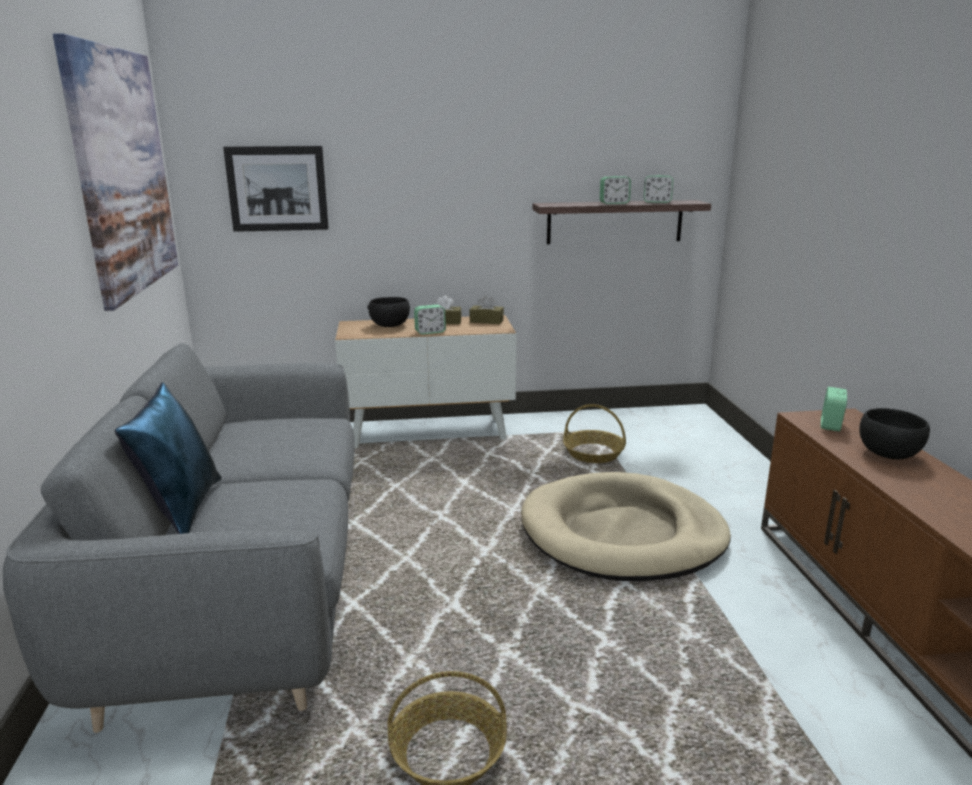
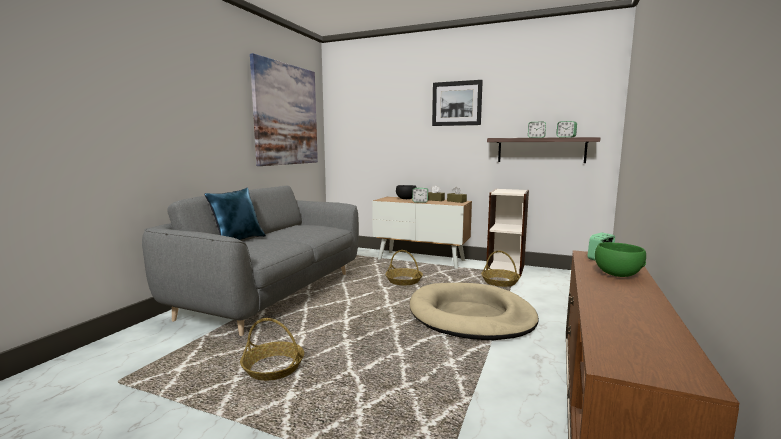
camera: 30 degrees right, 10 degrees down
picture [223,146,329,232] -> picture moved to [432,80,483,126]
black bowl [859,408,930,459] -> green bowl [595,242,646,277]
none -> basket [385,250,423,285]
none -> bookcase [486,189,529,276]

